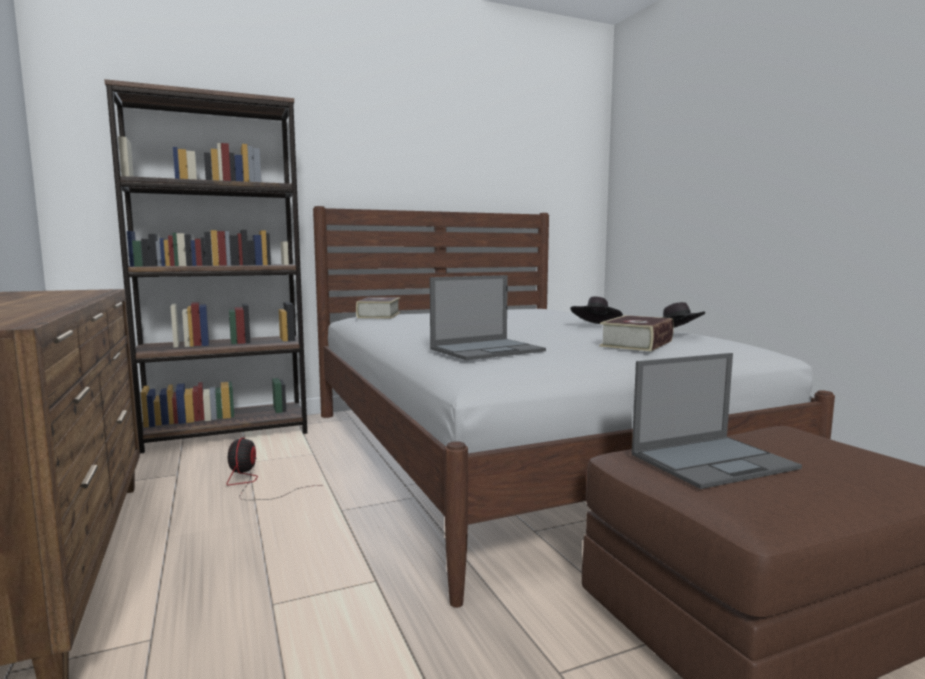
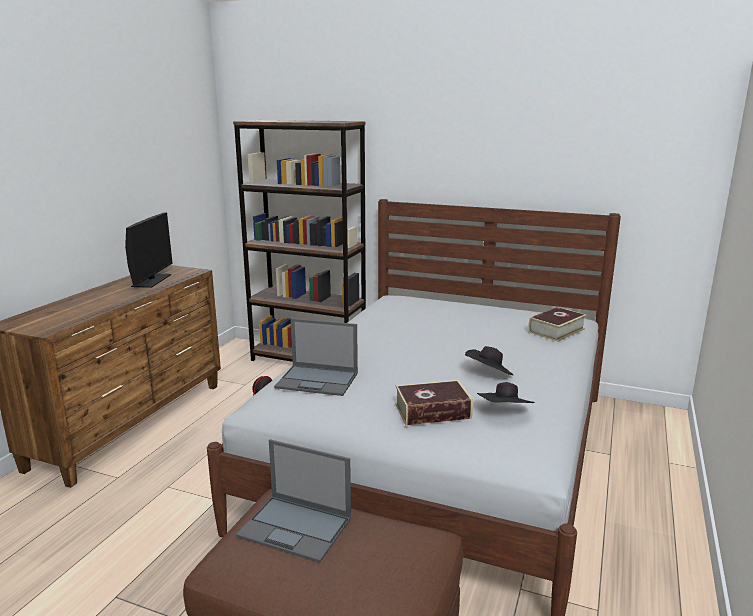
camera: 45 degrees right, 10 degrees up
book [356,297,401,318] -> book moved to [528,307,587,342]
none -> monitor [125,212,172,288]

